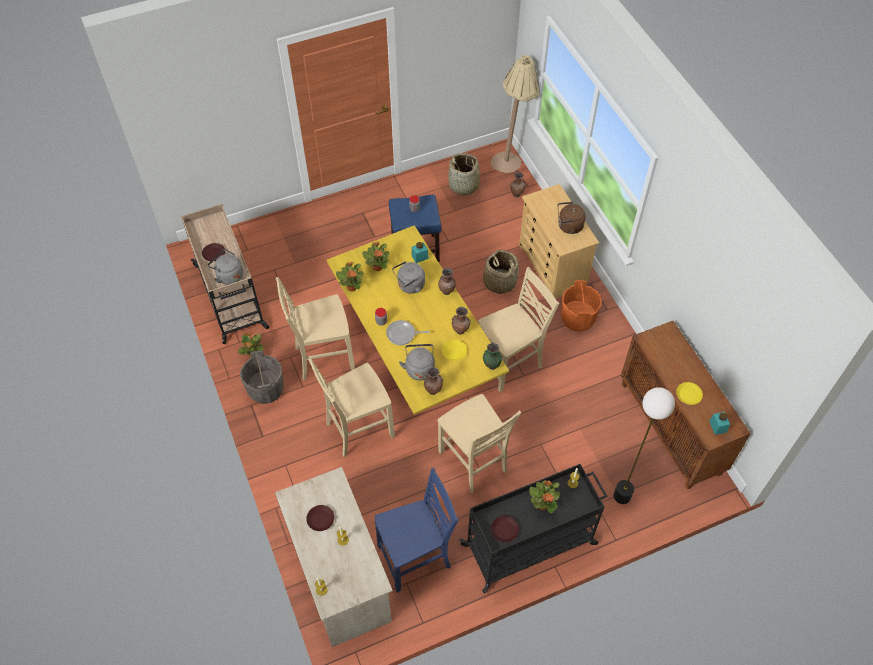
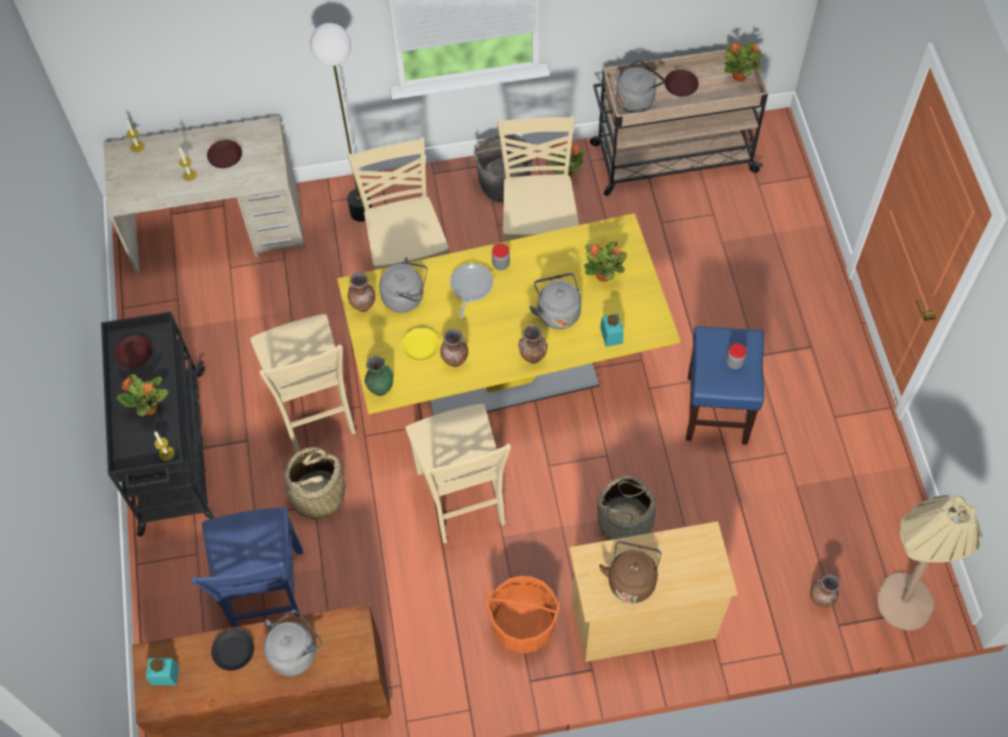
camera: 105 degrees right, 5 degrees up
potted plant [336,262,363,291] -> potted plant moved to [724,42,763,82]
blue chair [375,468,458,593] -> blue chair moved to [191,507,303,627]
beige chair [438,394,522,493] -> beige chair turned 90 degrees counterclockwise [250,314,356,453]
basket [446,153,485,195] -> basket moved to [283,447,345,520]
floor lamp [613,387,675,504] -> floor lamp moved to [310,23,372,222]
yellow plate [676,382,703,405] -> black plate [211,629,254,671]
none -> grey kettle [263,610,322,676]

